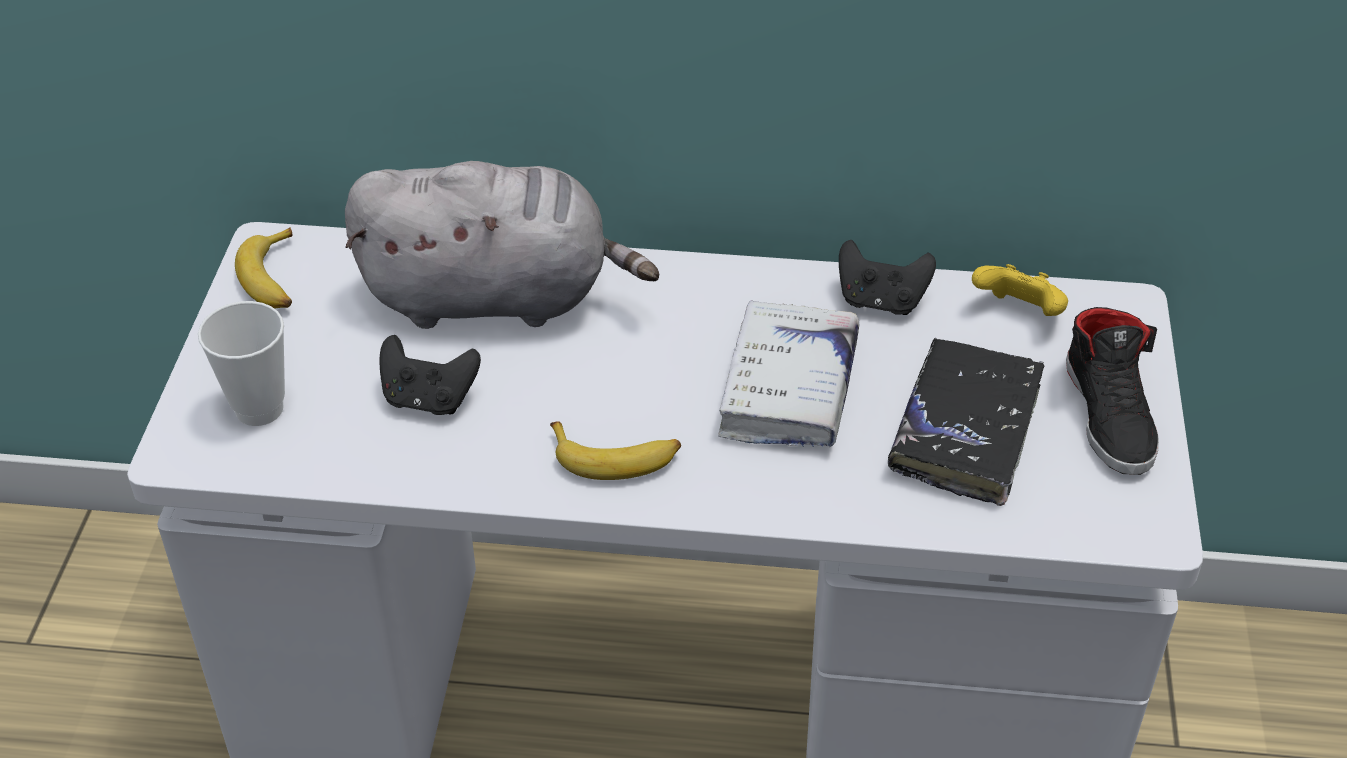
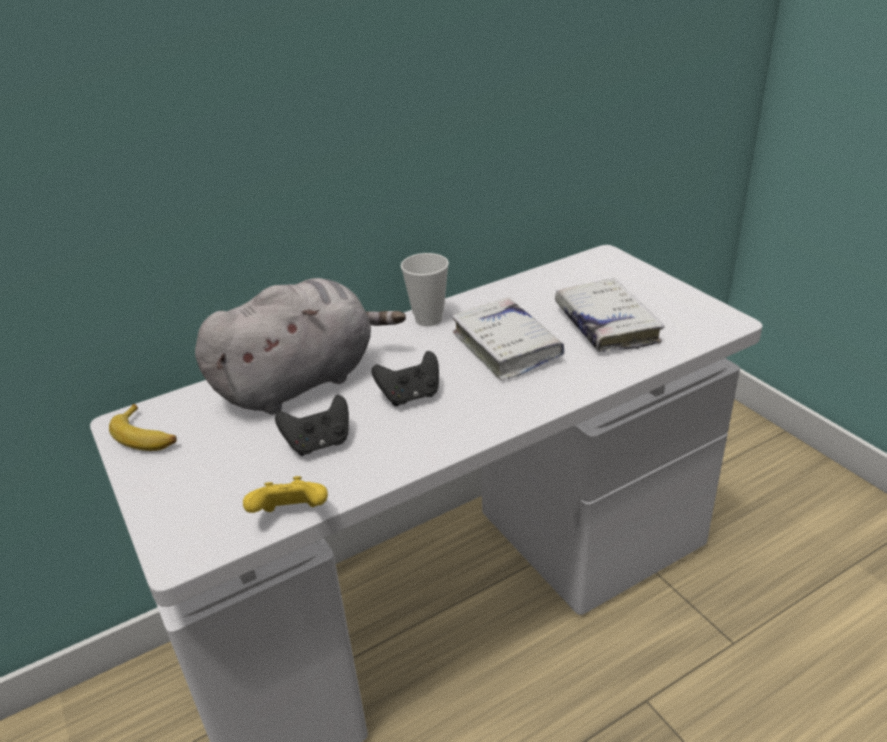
camera: 35 degrees left, 10 degrees down
cup [198,301,285,426] -> cup moved to [401,253,449,326]
banana [550,421,681,480] -> none
black game controller [839,240,936,315] -> black game controller moved to [372,351,439,406]
black book [888,338,1045,506] -> white book [555,278,664,352]
yellow game controller [972,264,1068,316] -> yellow game controller moved to [243,476,328,513]
black shoe [1066,307,1159,475] -> none

